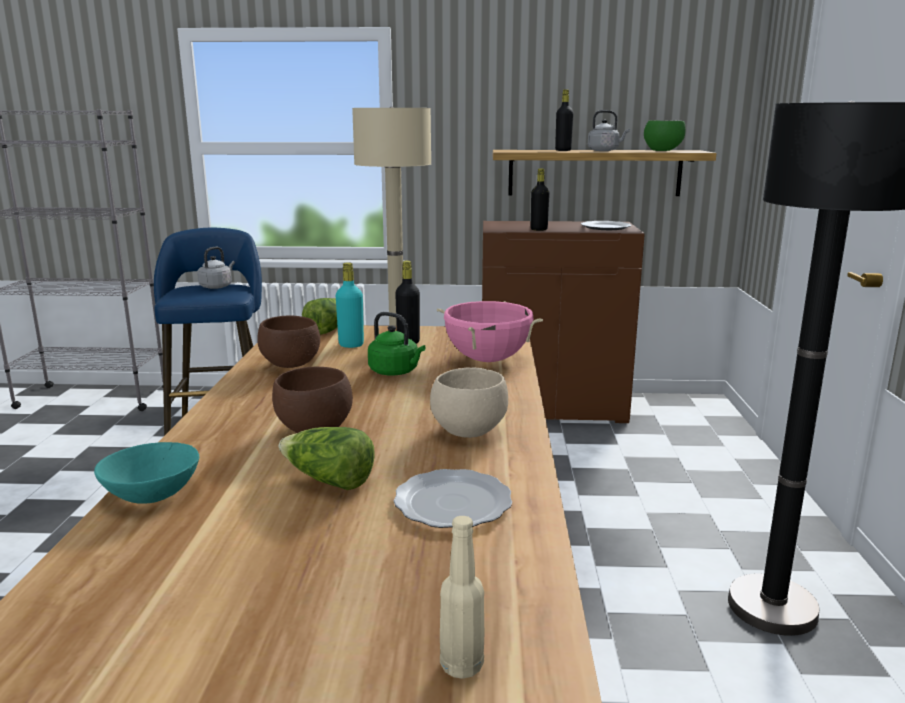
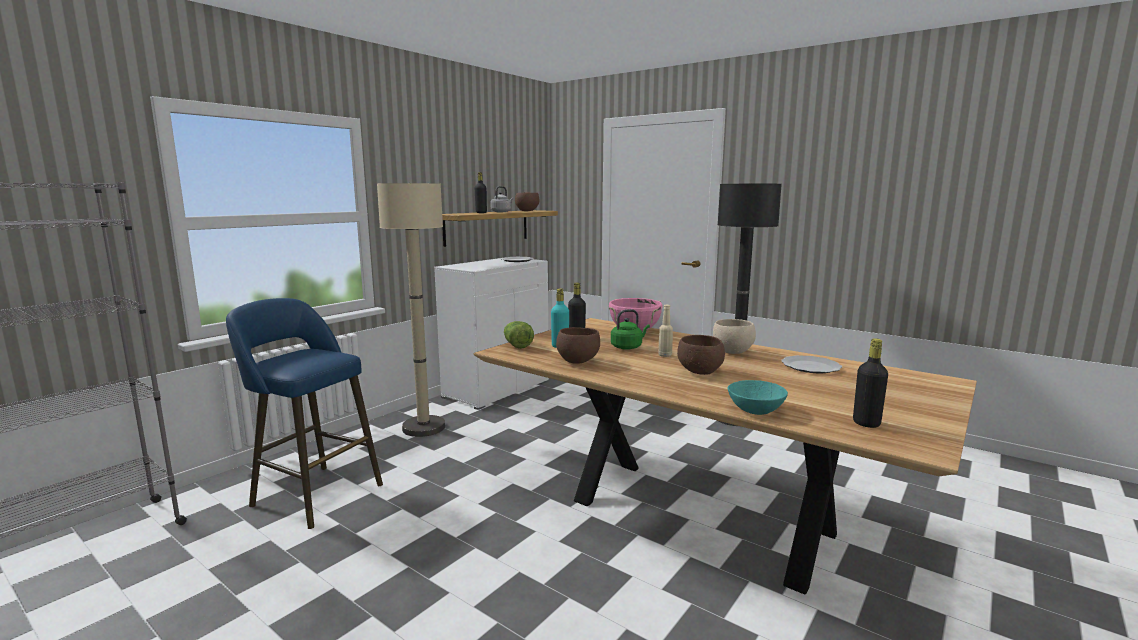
camera: 55 degrees left, 5 degrees down
grey kettle [197,247,235,289] -> none
lettuce [279,427,375,490] -> none
beige bottle [440,516,484,679] -> beige bottle moved to [658,305,673,357]
brown cabinet [482,221,645,423] -> white cabinet [434,258,549,410]
black bottle [531,168,550,231] -> black bottle moved to [853,338,888,428]
green bowl [644,121,686,151] -> brown bowl [515,193,539,211]

